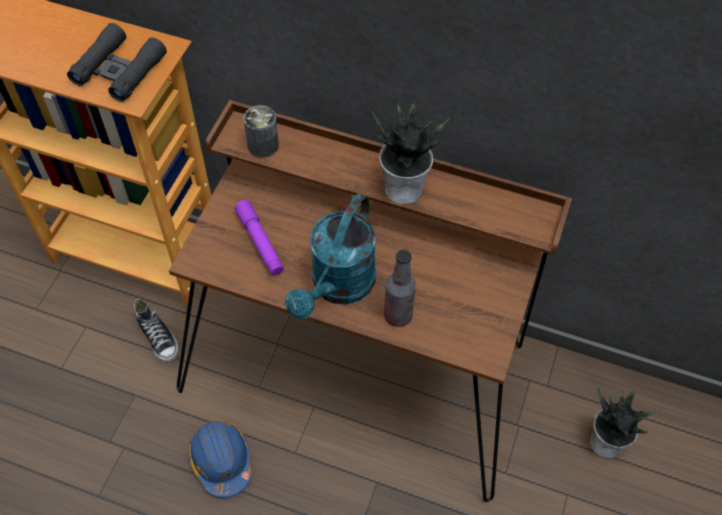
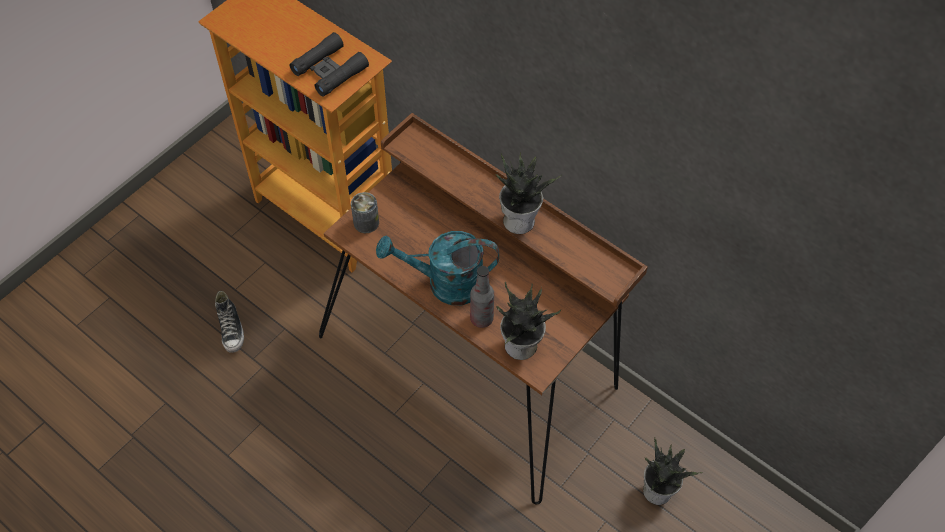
camera: 20 degrees right, 0 degrees up
shoe [133,298,179,363] -> shoe moved to [215,291,244,353]
blue hard hat [188,421,252,498] -> none
purple flashlight [234,200,284,276] -> none
can [243,105,279,158] -> can moved to [351,192,379,233]
turquoise watering can [285,194,376,319] -> turquoise watering can turned 45 degrees clockwise [376,231,499,305]
none -> potted plant [496,282,561,360]

